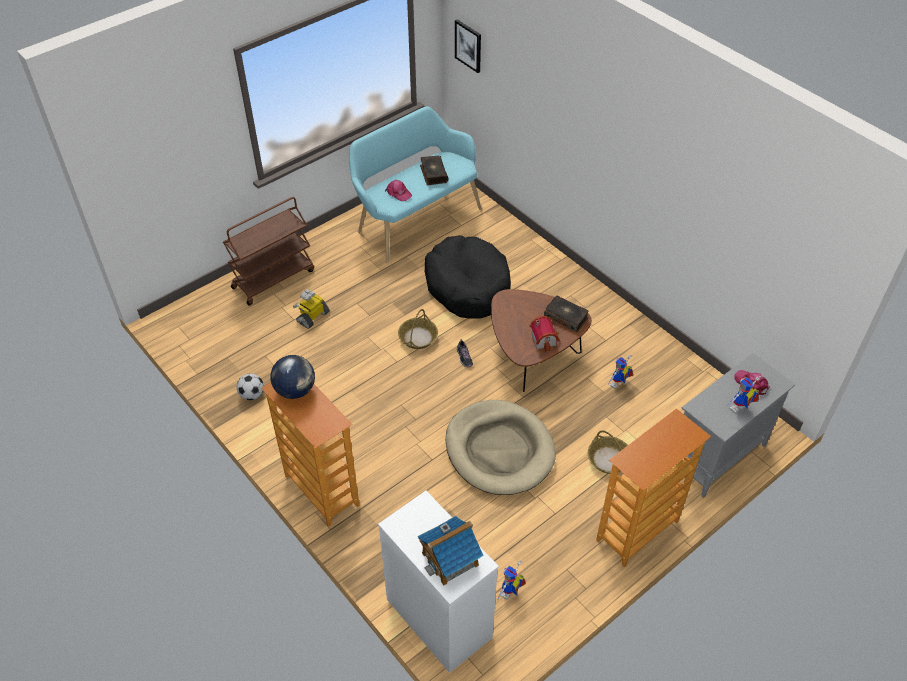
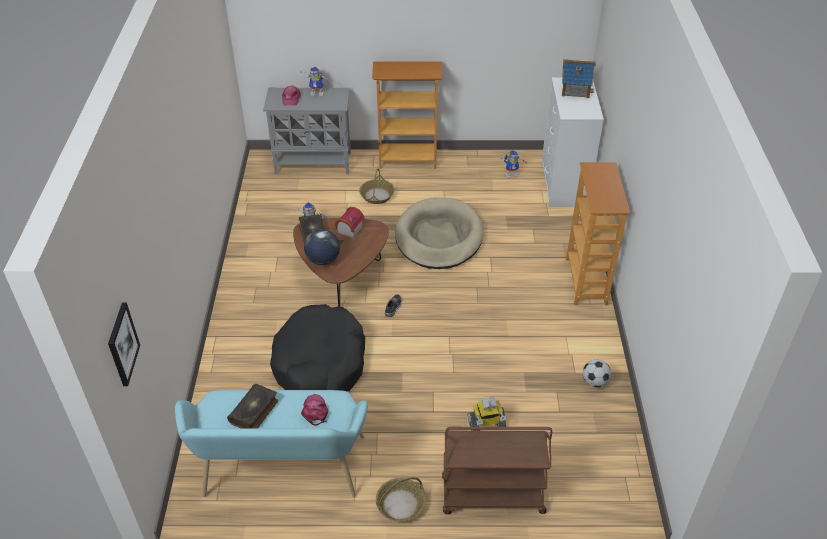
camera: 140 degrees left, 5 degrees down
globe [270,355,315,399] -> globe moved to [304,229,340,265]
basket [398,309,438,349] -> basket moved to [376,477,425,522]

